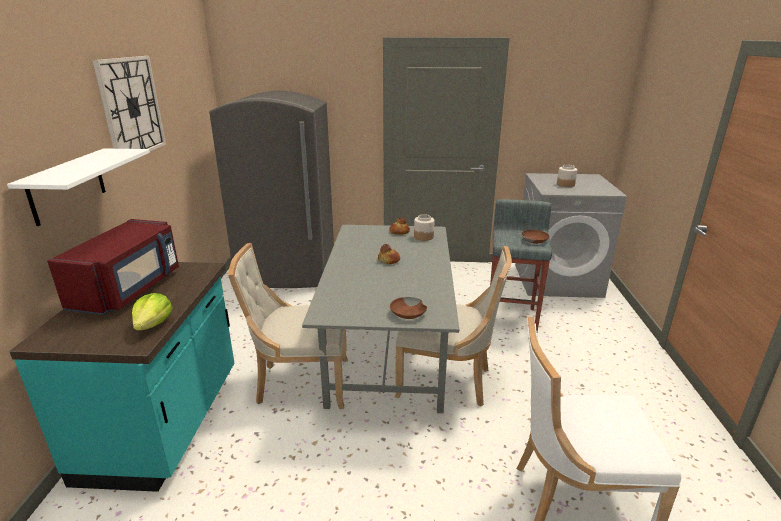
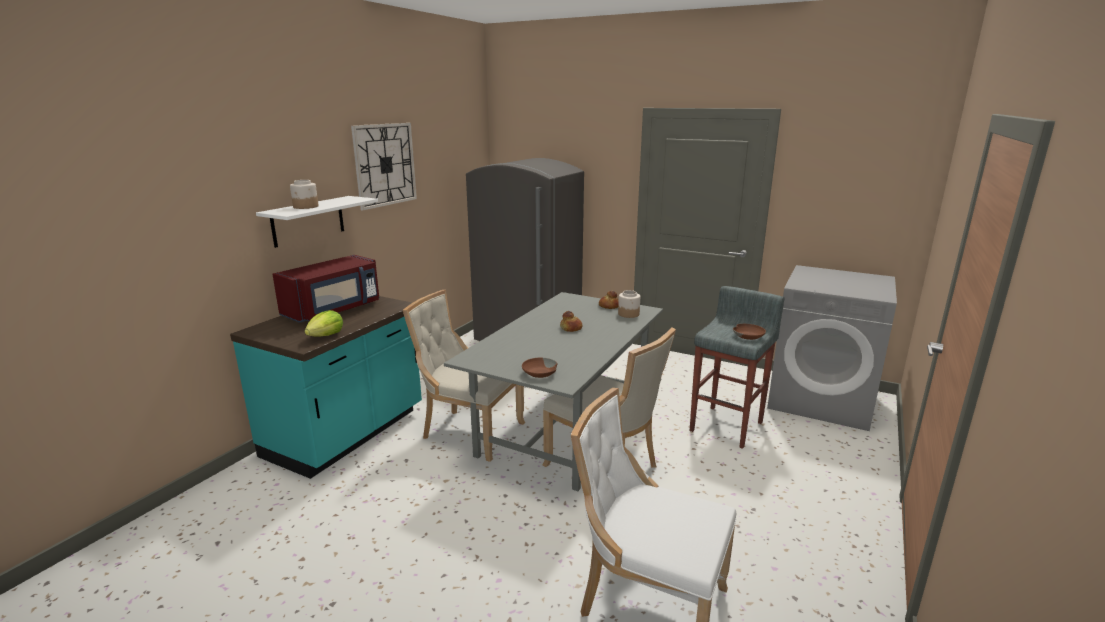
camera: 25 degrees right, 5 degrees down
jar [557,165,577,187] -> jar moved to [290,180,319,209]

